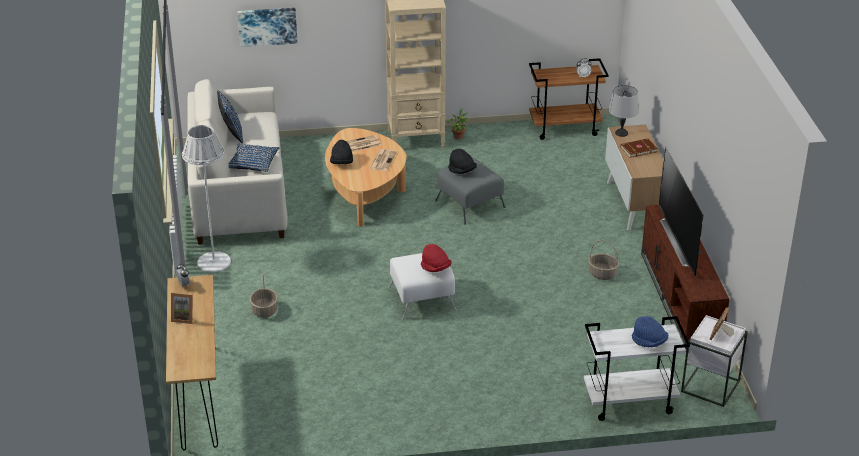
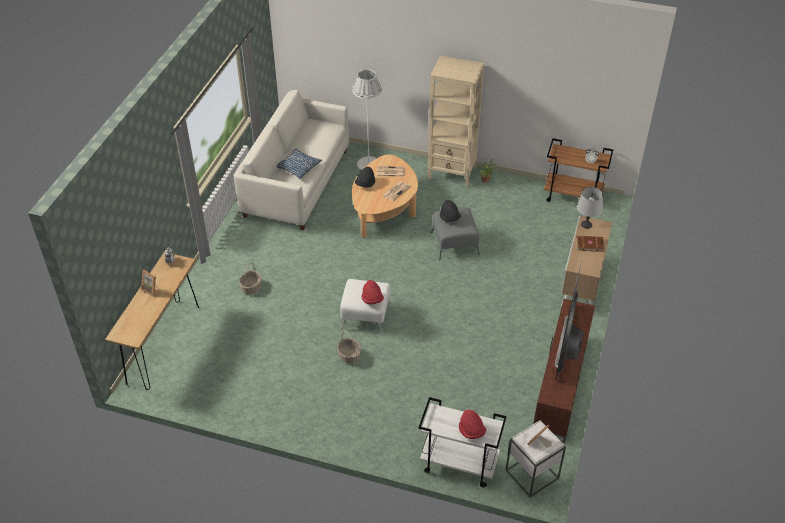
camera: 25 degrees right, 10 degrees up
white floor lamp [182,125,231,272] -> white floor lamp moved to [352,69,382,170]
blue pillow [217,90,243,144] -> none
picture [237,8,297,47] -> none
basket [588,240,619,280] -> basket moved to [337,331,361,364]
blue hat [632,316,668,347] -> red hat [459,410,486,439]

